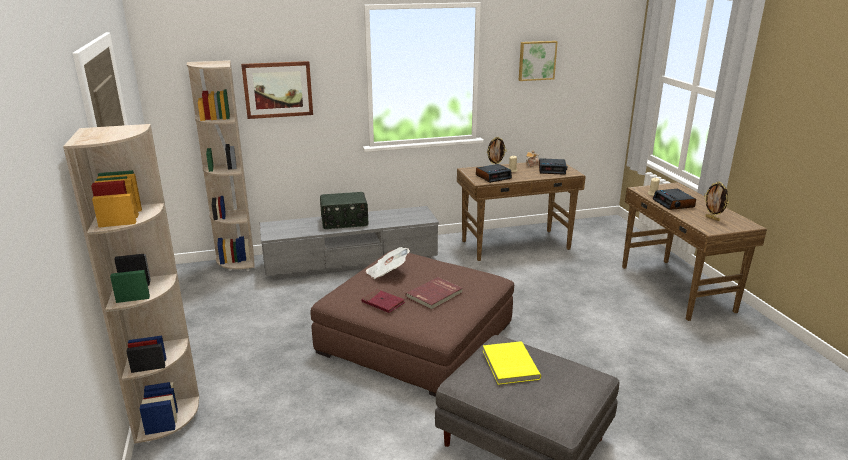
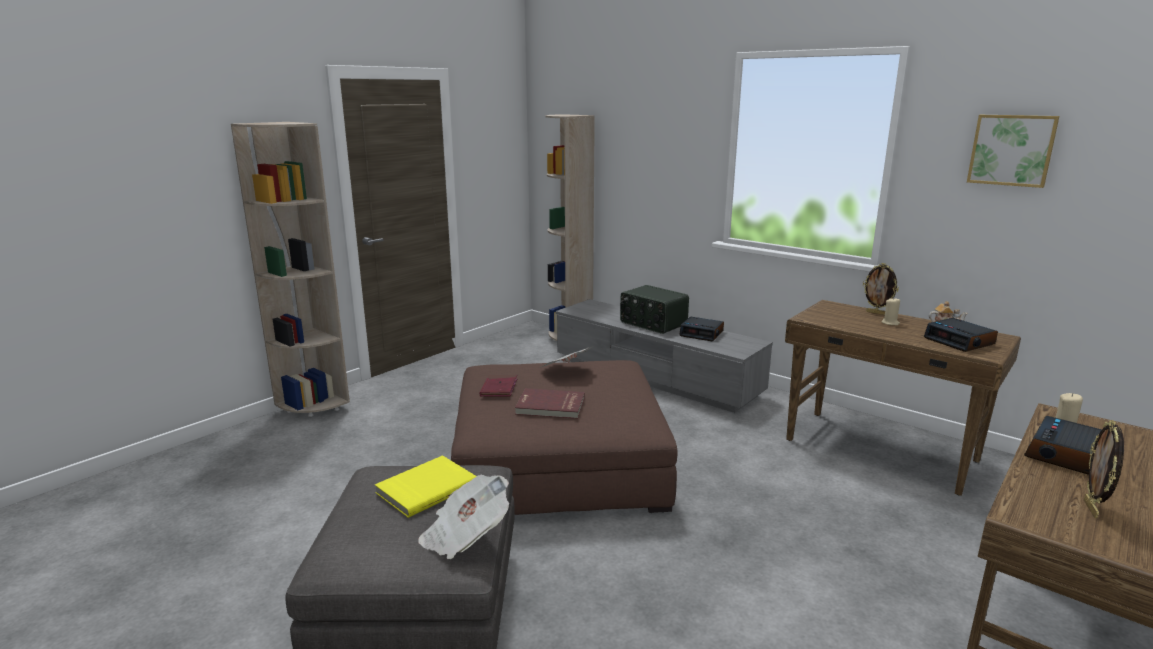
camera: 55 degrees right, 5 degrees down
picture [241,61,313,119] -> none
alarm clock [476,164,512,183] -> alarm clock moved to [679,317,724,341]
none -> newspaper [418,475,509,559]

